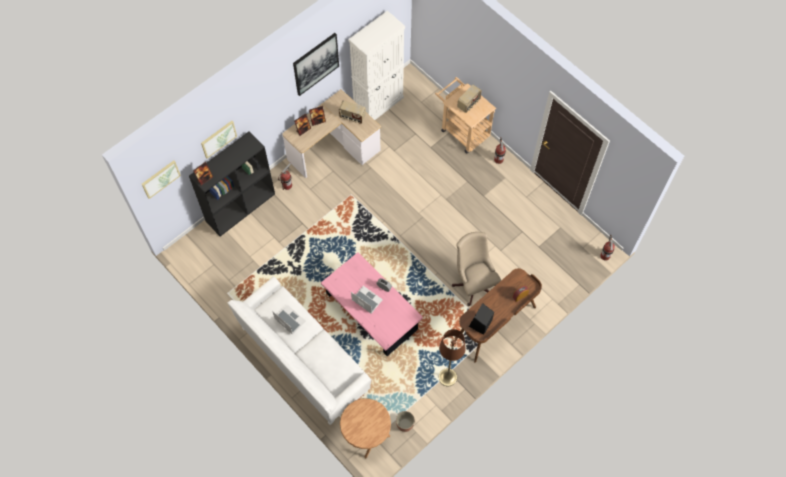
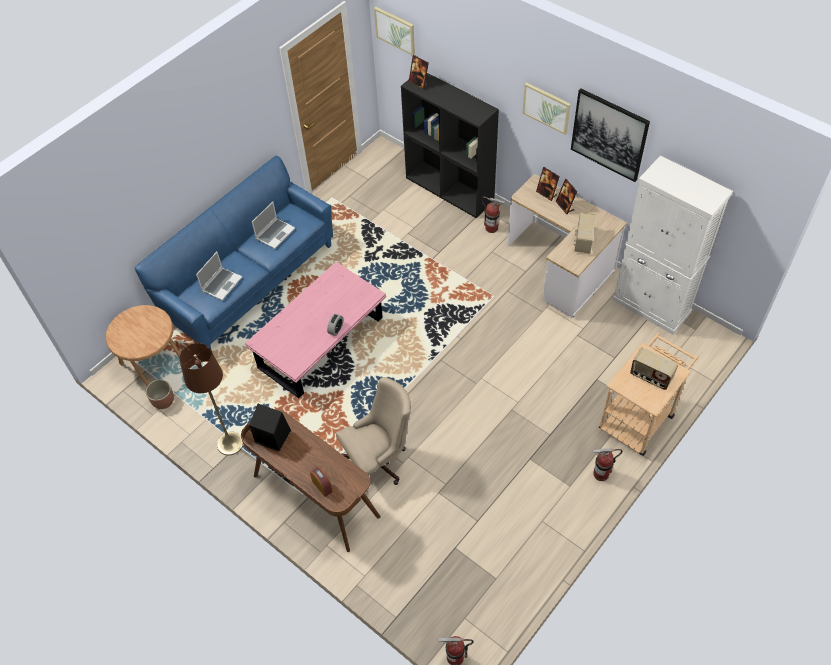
camera: 85 degrees right, 10 degrees down
picture [201,121,237,159] -> picture moved to [522,82,571,135]
white sofa [228,276,371,425] -> blue sofa [135,156,333,351]
laptop [351,286,383,314] -> laptop moved to [196,252,242,300]

